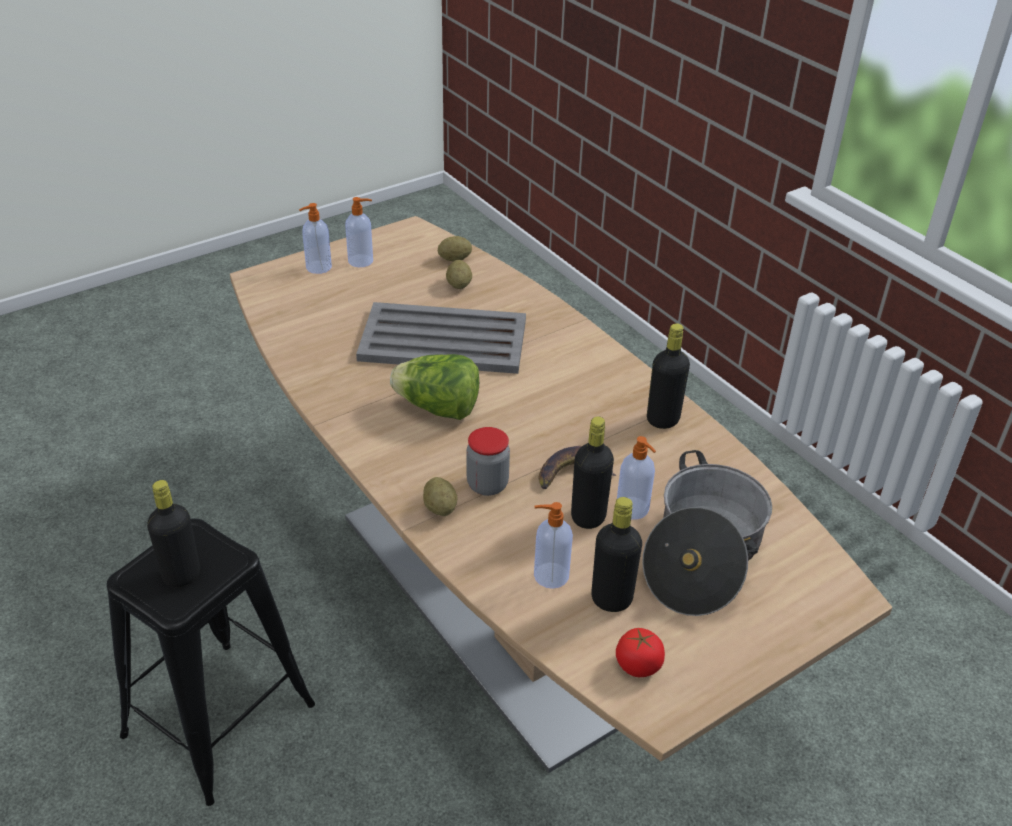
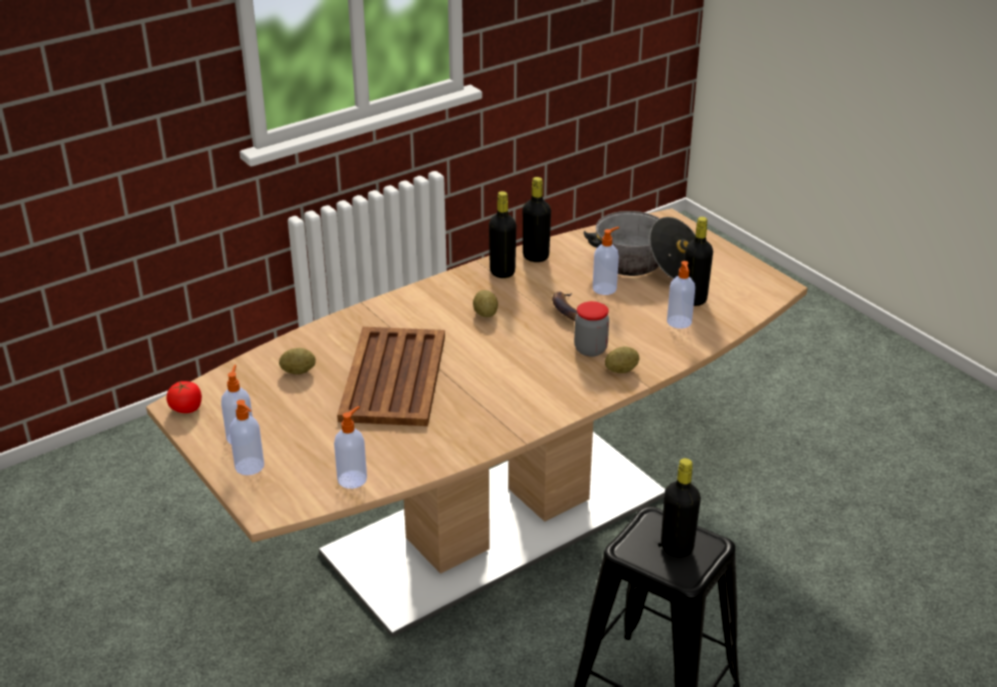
camera: 90 degrees left, 5 degrees down
grey tray [356,302,526,374] -> brown tray [337,327,445,426]
lettuce [390,354,479,420] -> none
potato [438,236,472,261] -> potato moved to [473,290,498,317]
black bottle [571,417,614,529] -> black bottle moved to [523,177,551,262]
tomato [616,628,665,677] -> tomato moved to [166,381,202,413]
none -> soap dispenser [334,406,367,489]

